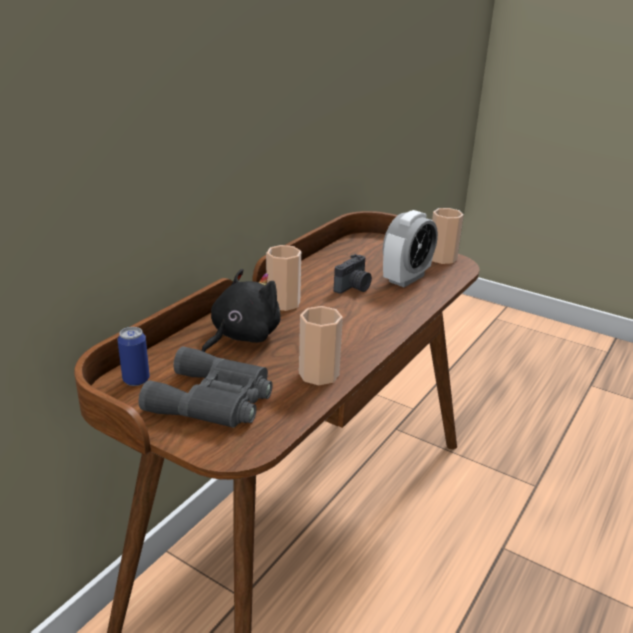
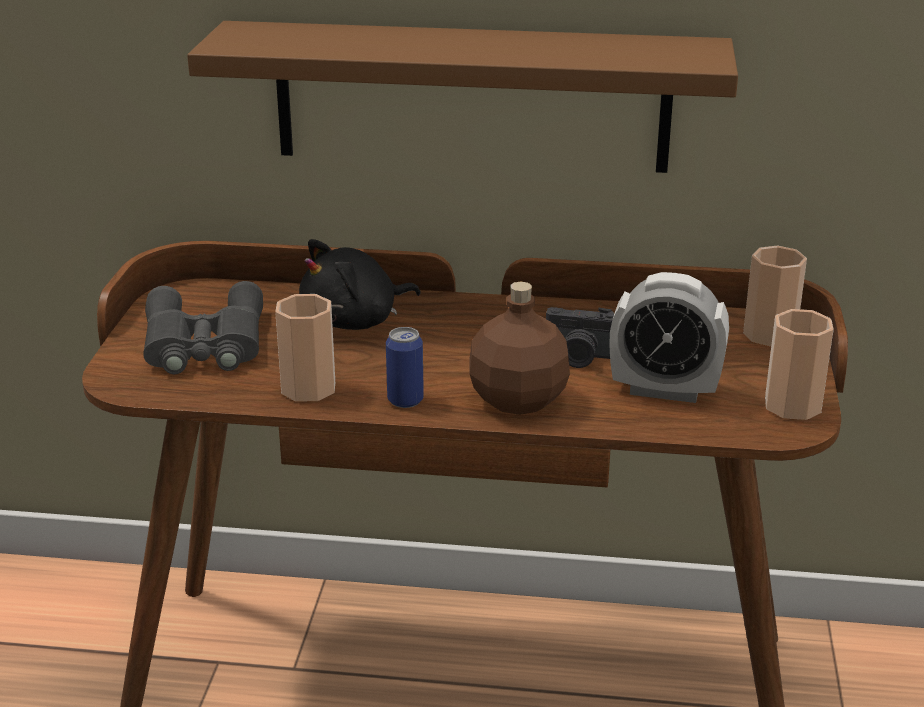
camera: 65 degrees right, 0 degrees up
can [118,327,150,386] -> can moved to [386,327,424,408]
black plush toy [202,269,280,352] -> black plush toy turned 135 degrees clockwise [299,239,421,330]
cup [266,245,301,311] -> cup moved to [743,246,807,347]
none -> brown shelf [187,21,738,173]
none -> brown bottle [469,282,570,415]

